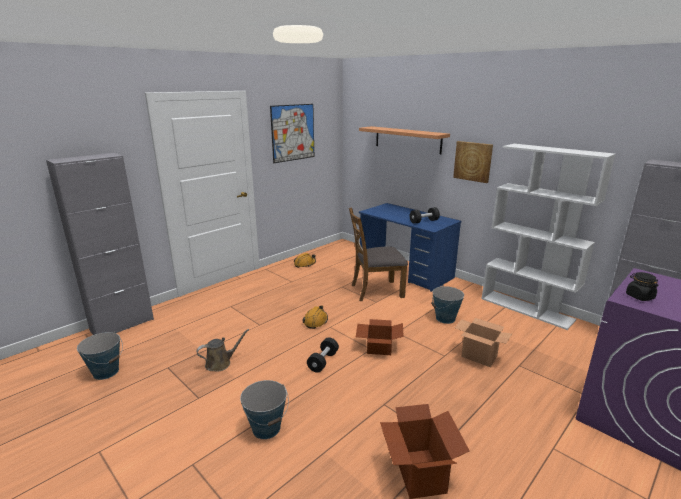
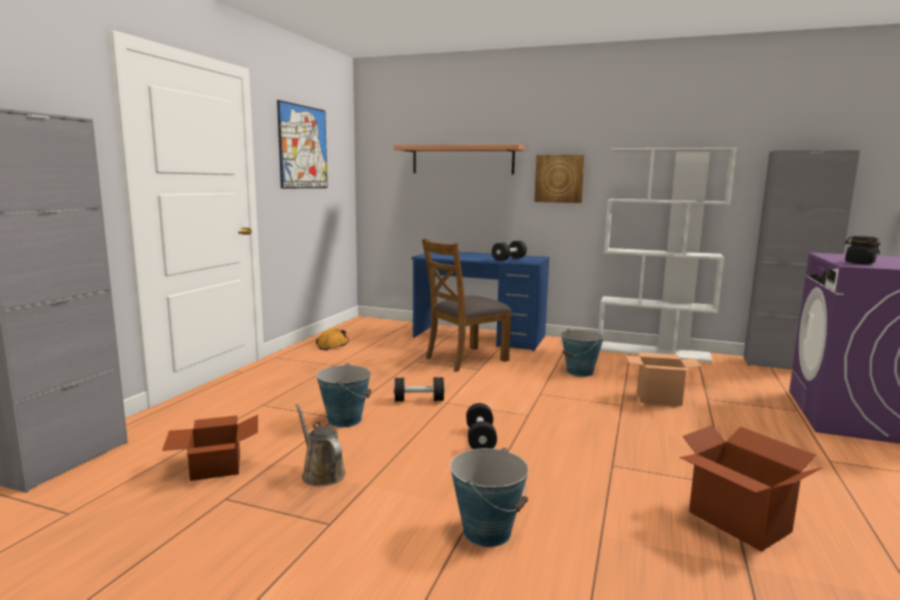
camera: 25 degrees left, 10 degrees down
bucket [77,332,123,380] -> bucket moved to [316,363,371,427]
brown watering can [196,329,250,372] -> brown watering can turned 75 degrees counterclockwise [295,403,346,486]
orange hard hat [303,305,328,329] -> black dumbbell [393,377,445,402]
cardboard box [356,319,404,355] -> cardboard box moved to [162,415,258,481]

